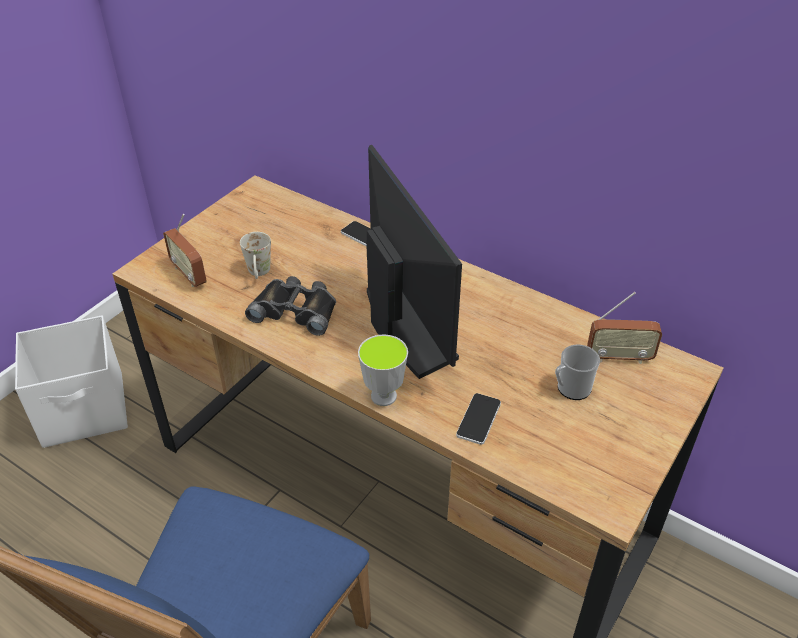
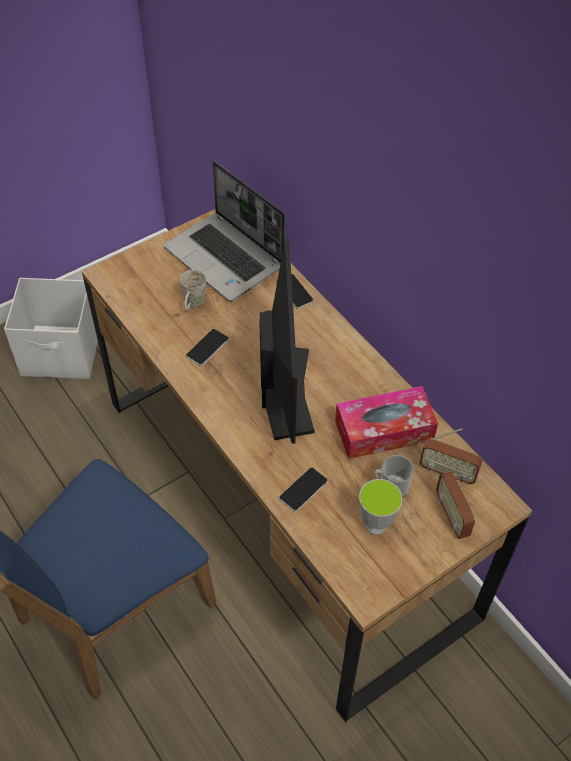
camera: 20 degrees right, 10 degrees up
radio [163,214,207,287] -> radio moved to [436,471,475,539]
black binoculars [245,276,336,336] -> phone [186,329,229,366]
cup [358,334,408,406] -> cup moved to [359,479,402,535]
none -> laptop [164,161,285,301]
none -> tissue box [335,386,438,459]

